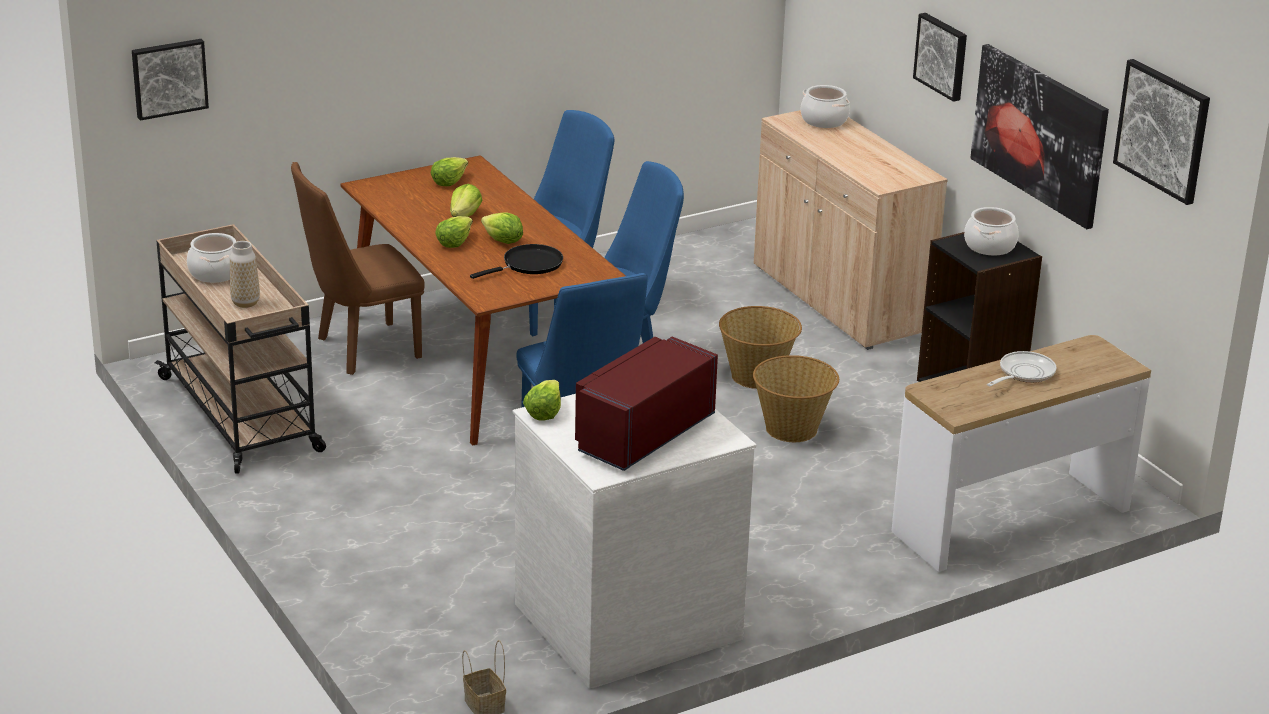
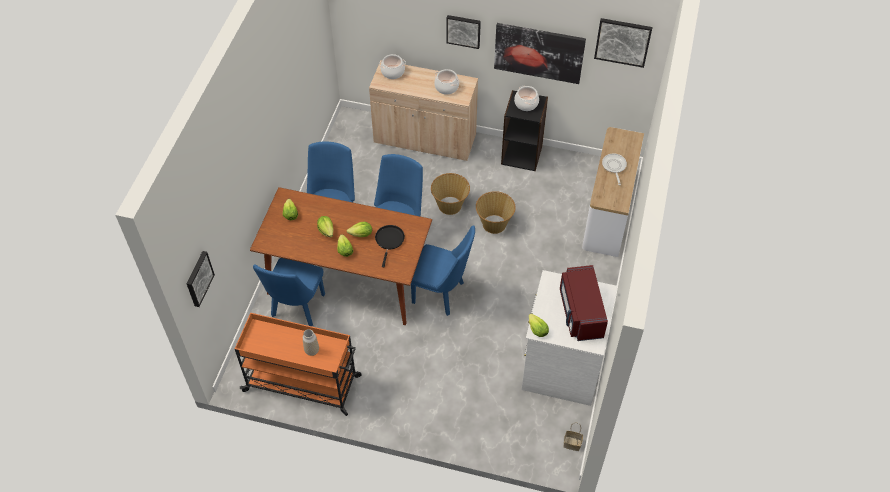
camera: 45 degrees left, 25 degrees up
beige cart [155,224,326,474] -> orange cart [235,313,362,416]
cooking pot [187,233,236,283] -> cooking pot moved to [434,69,459,95]
brown chair [291,162,425,375] -> blue chair [253,258,325,326]

